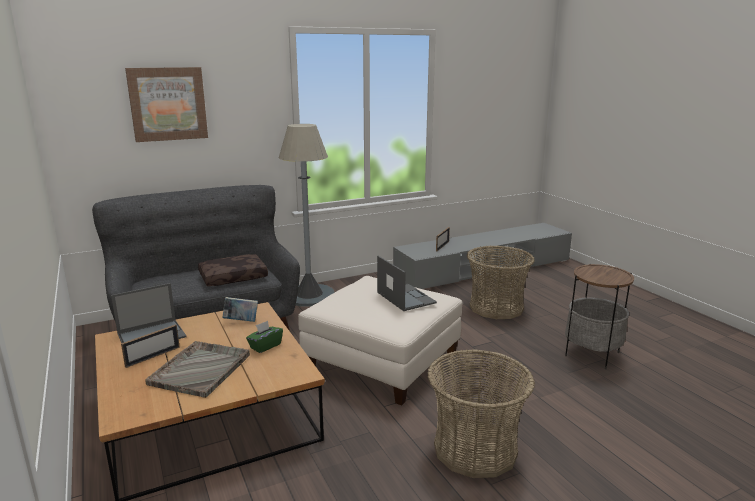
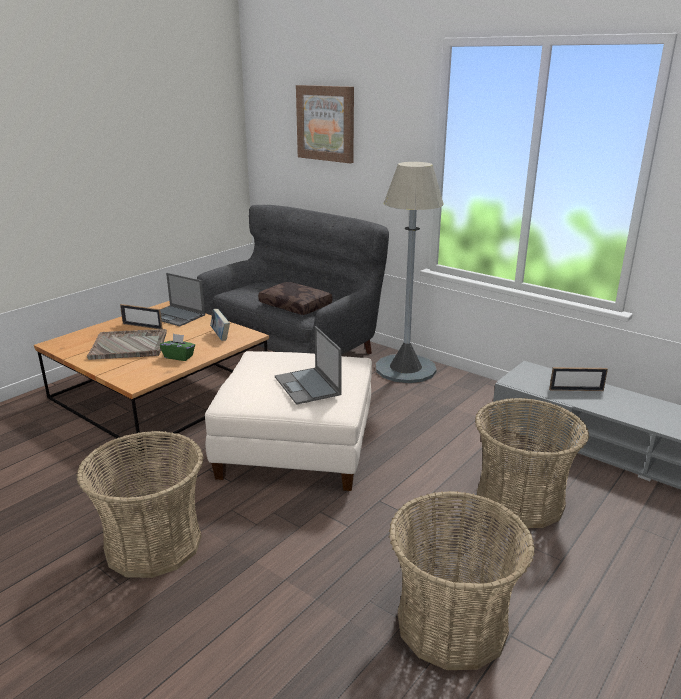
camera: 65 degrees right, 5 degrees up
laptop [377,256,437,311] -> laptop turned 120 degrees clockwise [275,326,341,405]
side table [565,264,634,369] -> basket [389,491,535,670]

